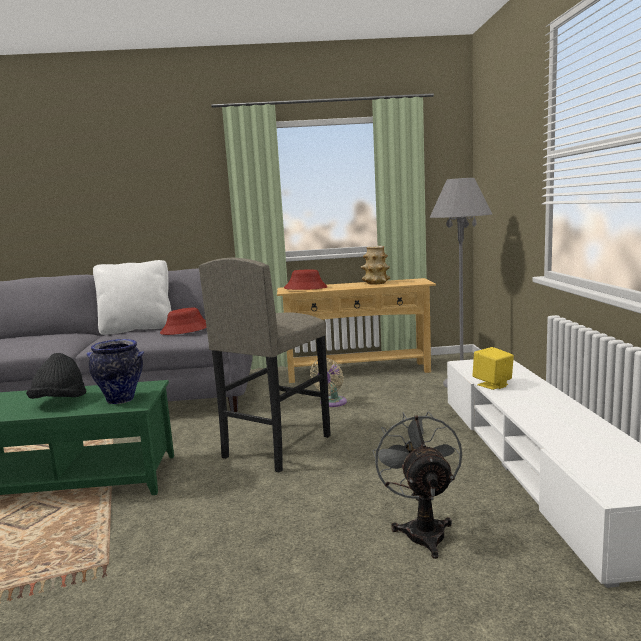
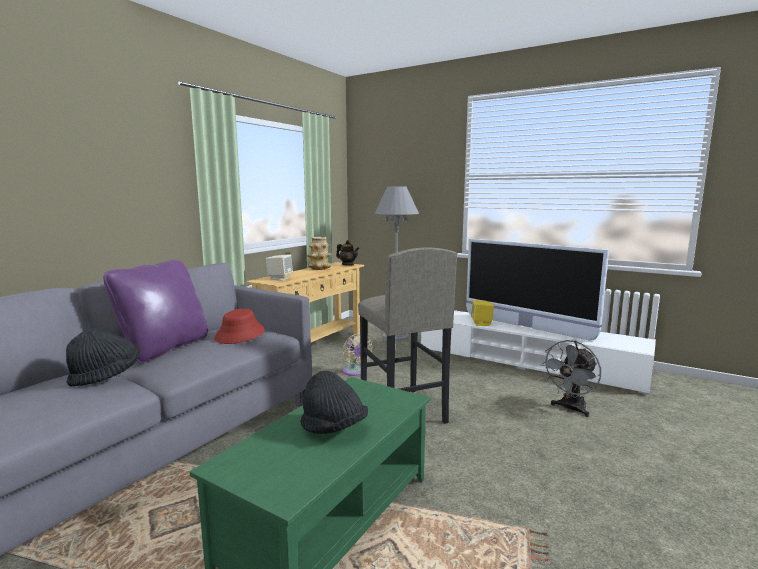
camera: 55 degrees left, 0 degrees up
vase [87,339,144,404] -> none
white pillow [93,260,171,335] -> purple pillow [103,260,208,364]
red hat [284,270,328,290] -> beige speaker [266,254,293,281]
grey fan [373,411,462,559] -> grey fan turned 75 degrees counterclockwise [541,340,601,417]
none -> black hat [66,328,140,386]
none -> teapot [336,240,359,265]
none -> television [466,239,609,340]

